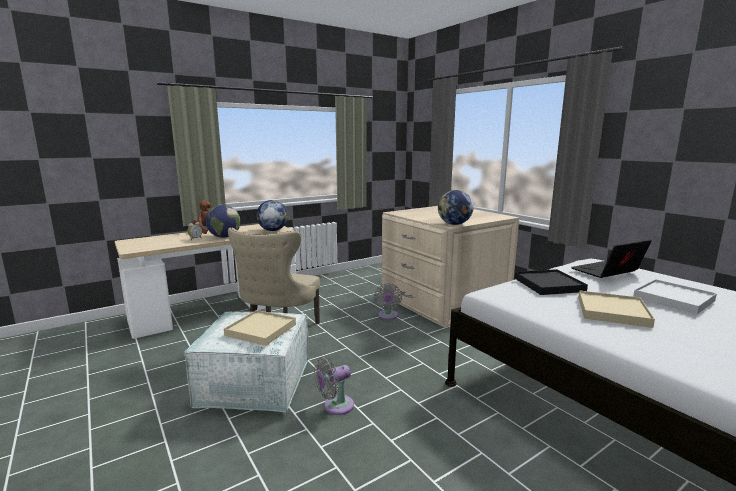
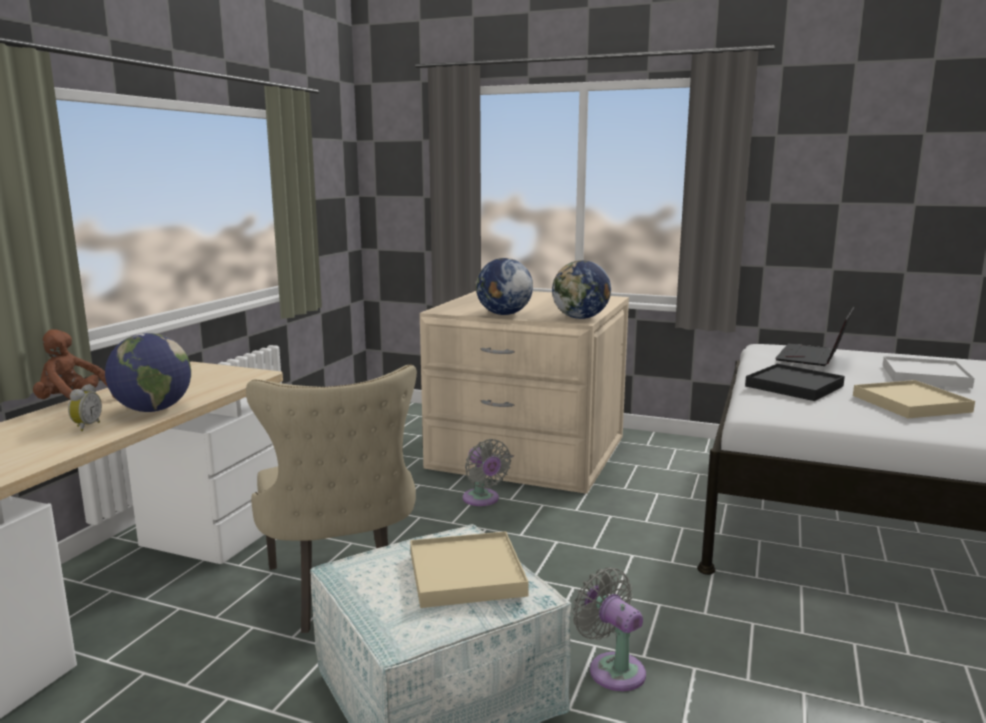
camera: 35 degrees left, 0 degrees up
globe [256,200,288,231] -> globe moved to [476,258,533,315]
grey fan [314,357,354,415] -> grey fan turned 120 degrees clockwise [572,567,646,691]

